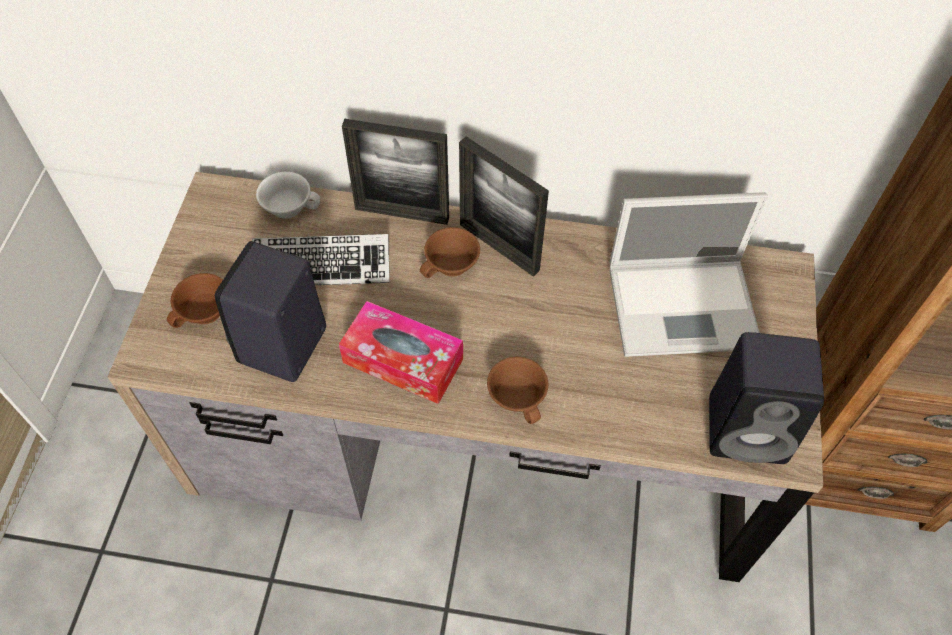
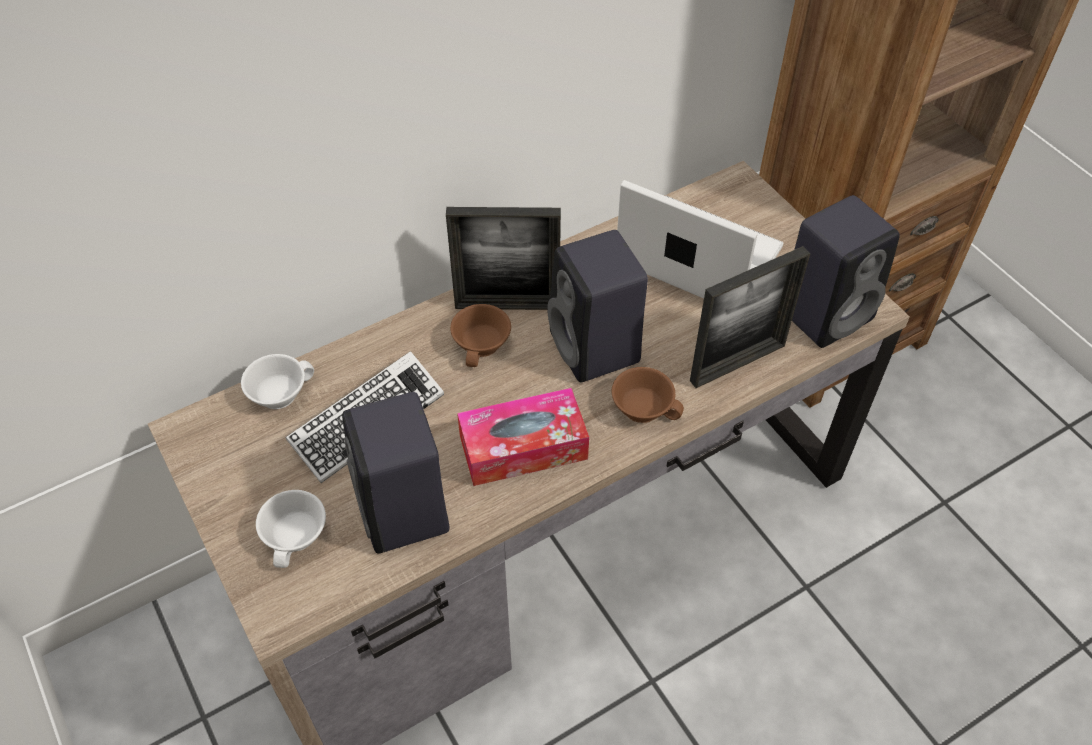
camera: 40 degrees left, 5 degrees down
brown cup [167,273,223,328] -> white cup [256,490,326,568]
picture frame [342,119,449,225] -> picture frame moved to [690,246,811,388]
laptop [609,192,768,357] -> laptop turned 105 degrees counterclockwise [617,180,784,299]
none -> black speaker [547,230,648,382]

